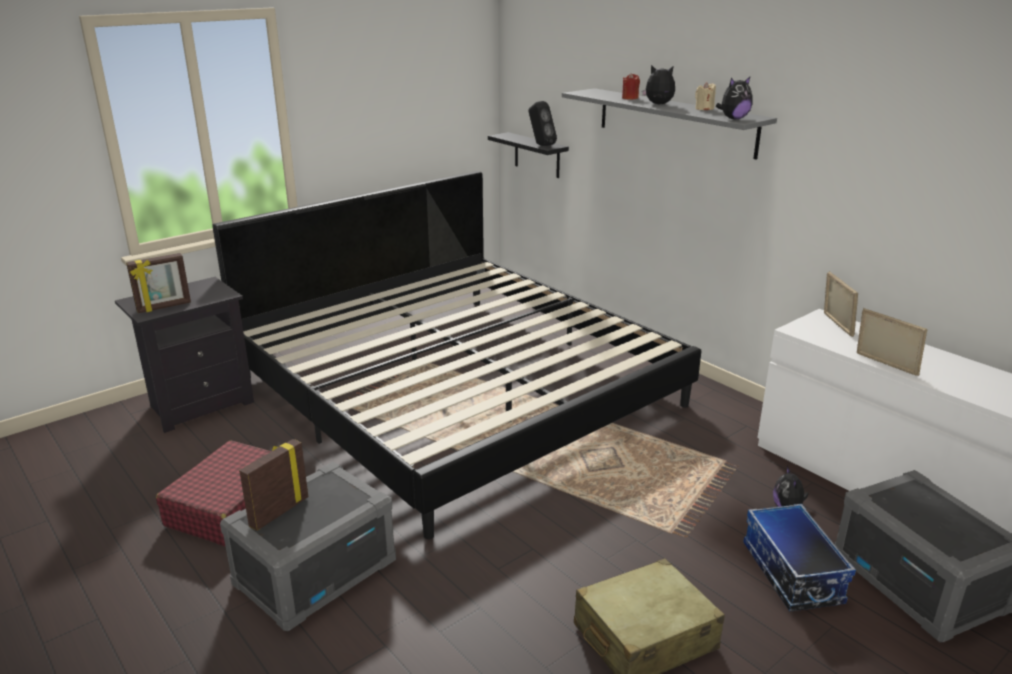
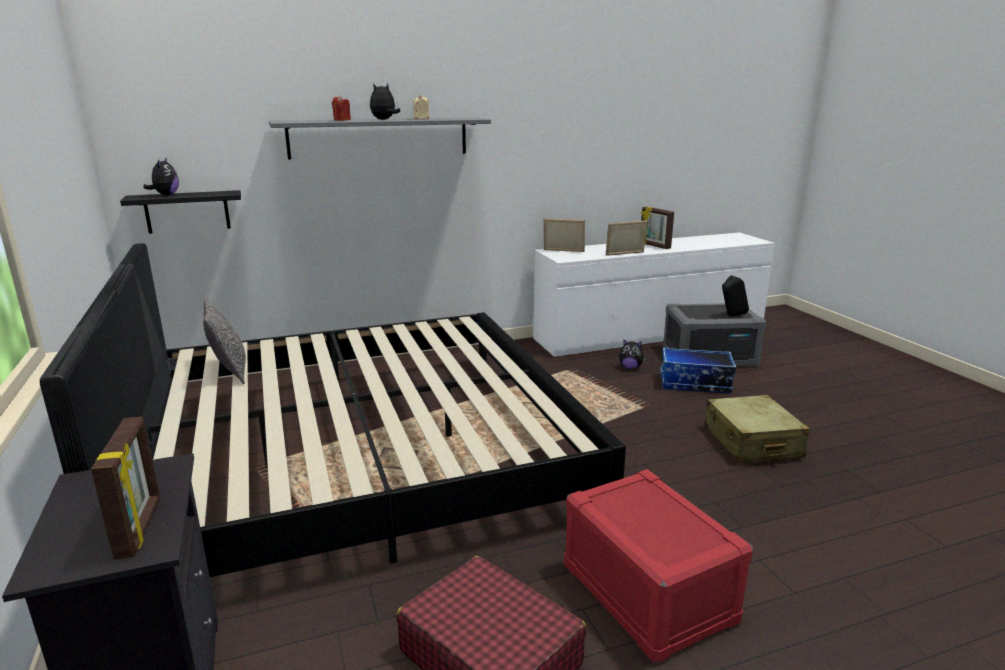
camera: 70 degrees left, 5 degrees down
grey storage box [220,462,396,631] -> red storage box [564,469,753,663]
picture frame [239,439,308,531] -> picture frame moved to [641,207,674,249]
black speaker [528,101,557,146] -> black speaker moved to [722,275,749,317]
plush toy [716,77,753,119] -> plush toy moved to [143,159,179,195]
none -> pillow [203,298,246,384]

